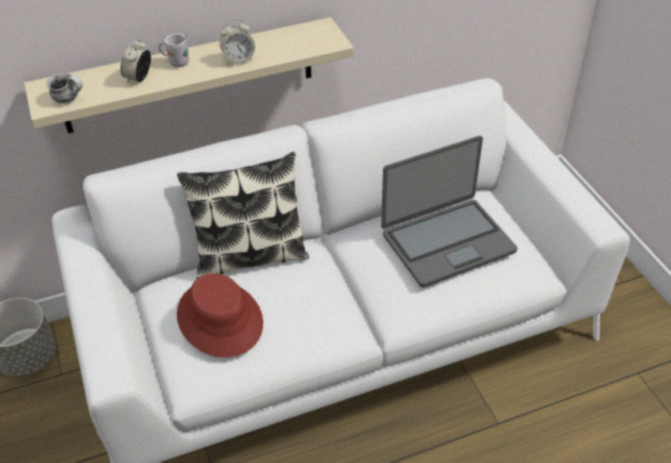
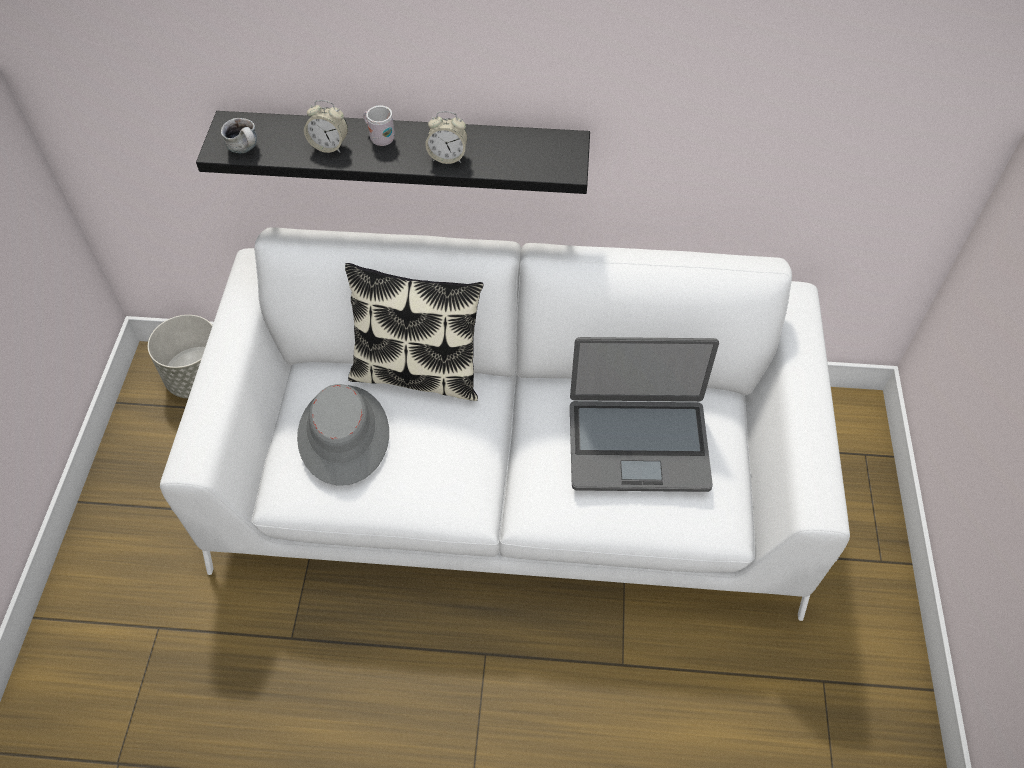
camera: 25 degrees right, 10 degrees up
beige shelf [24,17,354,134] -> black shelf [196,111,590,194]
alarm clock [120,38,151,84] -> alarm clock turned 120 degrees counterclockwise [304,100,348,153]
red hat [177,273,263,357] -> grey hat [297,384,389,485]

